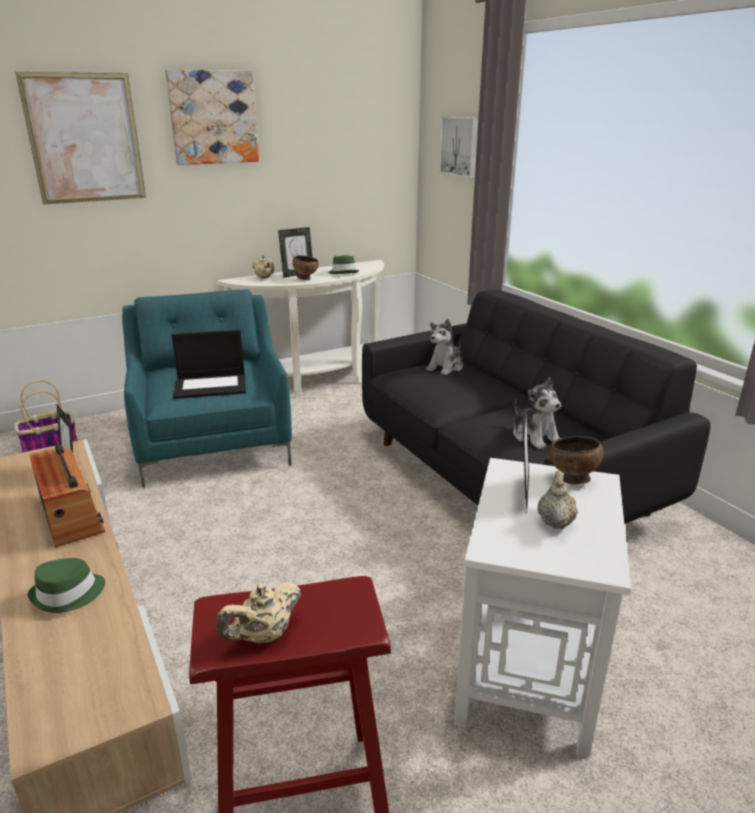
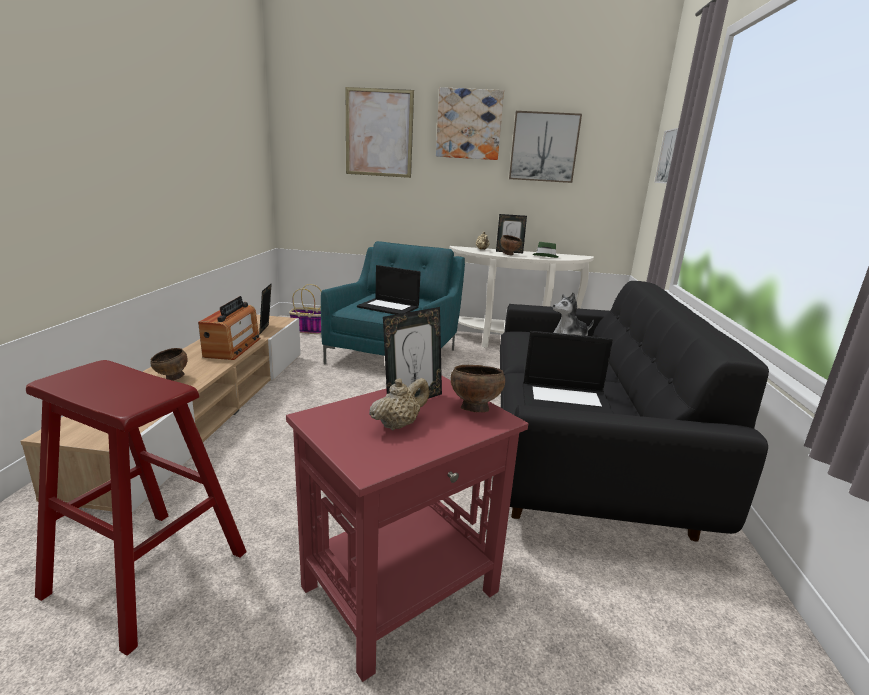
camera: 35 degrees right, 5 degrees down
green hat [28,558,105,613] -> brown bowl [150,348,188,381]
beige teapot [216,582,301,644] -> none
white side table [454,458,631,757] -> red side table [286,376,528,682]
plush toy [513,377,561,449] -> laptop [523,331,614,414]
none -> picture [509,111,582,183]

